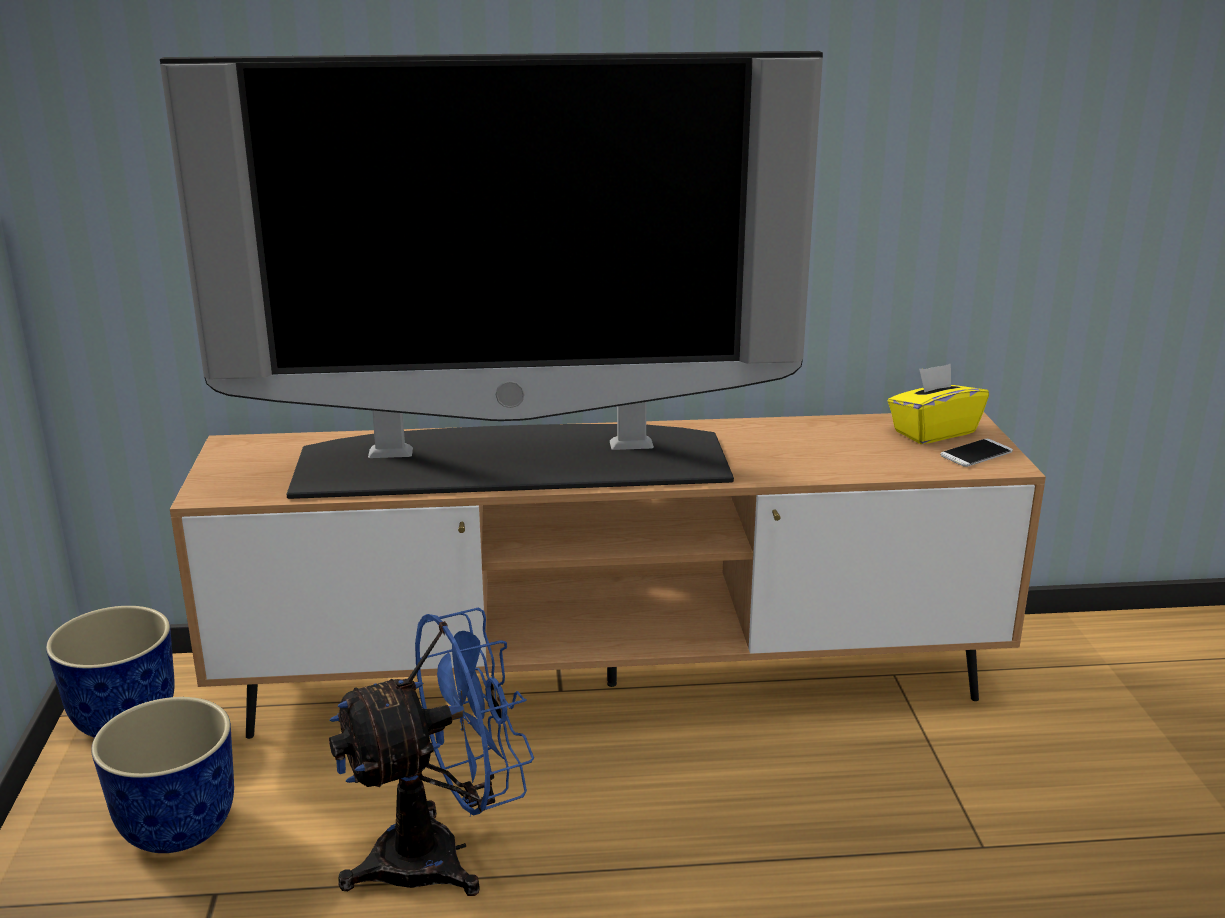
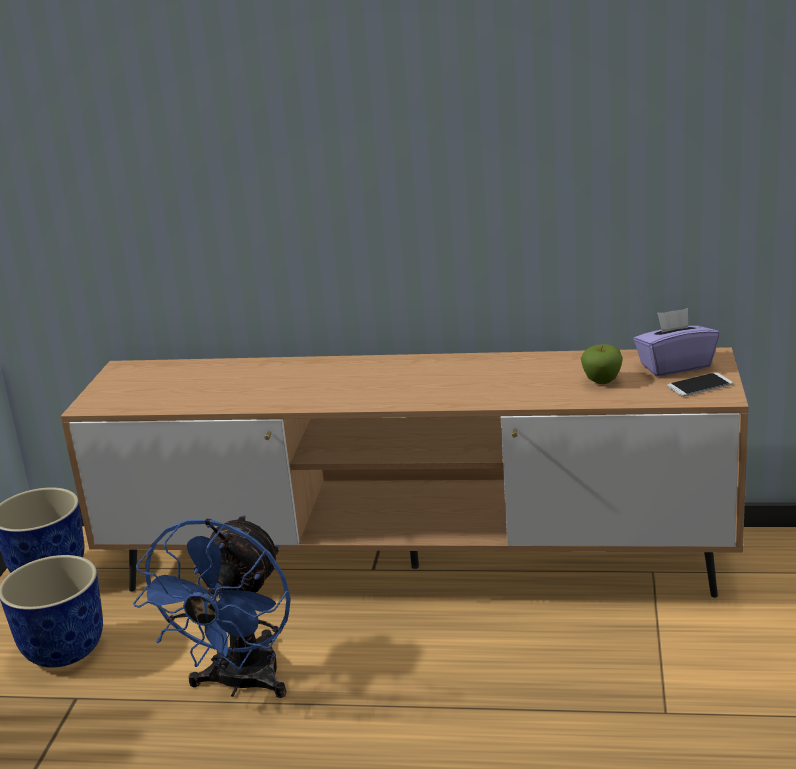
camera: 15 degrees right, 0 degrees up
television [160,51,823,499] -> none
blue fan [329,608,534,896] -> blue fan turned 120 degrees clockwise [133,515,291,698]
yellow tissue box [888,364,989,444] -> purple tissue box [633,308,719,377]
none -> apple [581,344,623,384]

